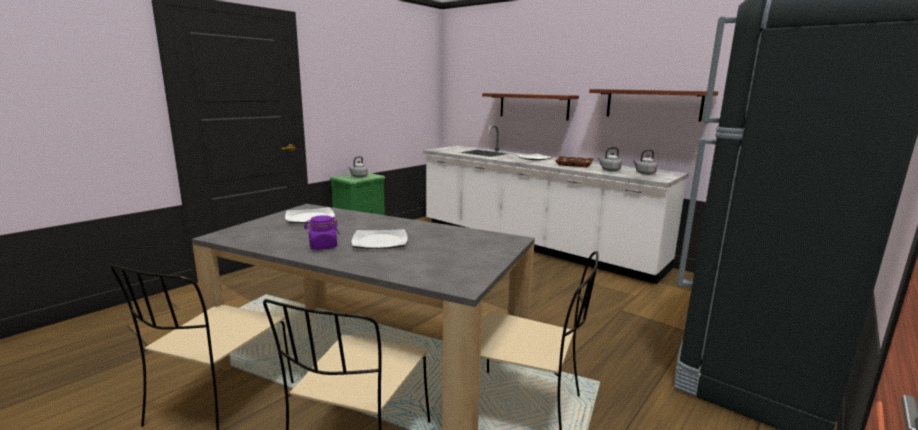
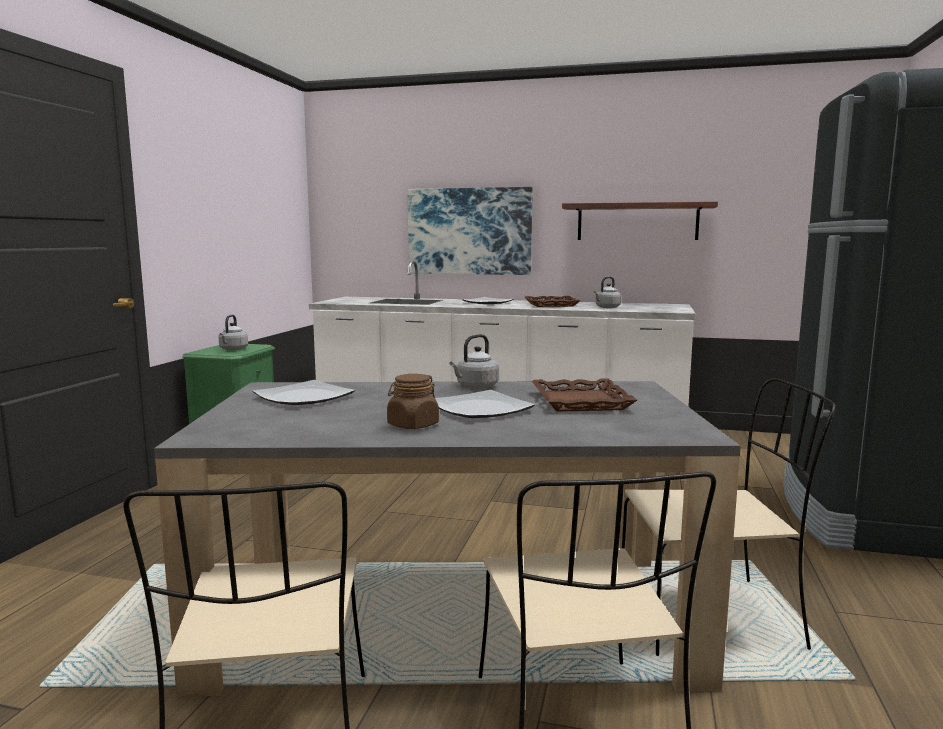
camera: 25 degrees left, 5 degrees down
purple jar [304,215,340,250] -> brown jar [387,374,439,429]
shelf [482,93,579,121] -> picture [408,187,533,275]
grey kettle [633,150,657,175] -> grey kettle moved to [450,334,499,389]
none -> brown tray [532,378,637,412]

